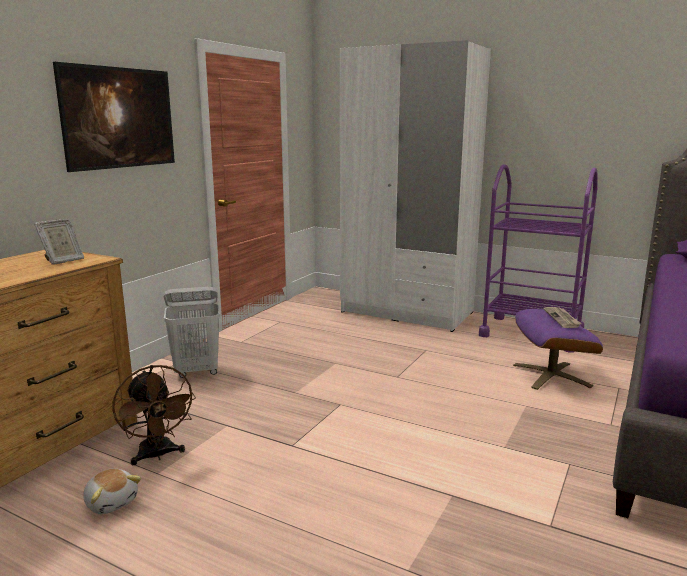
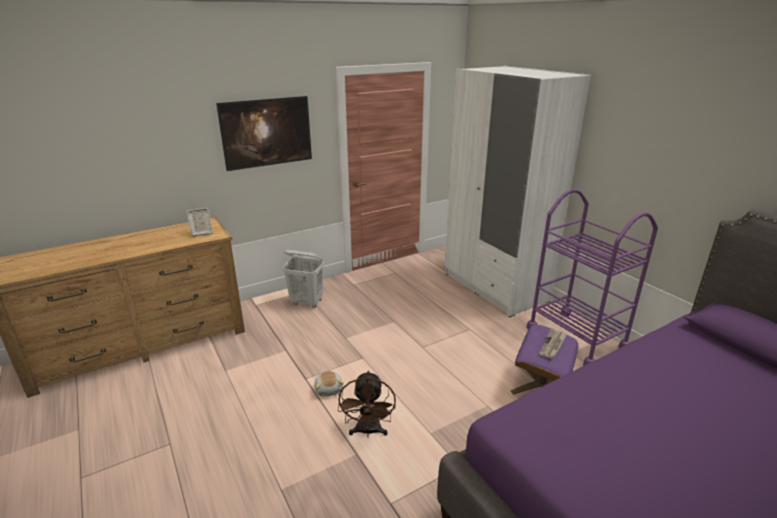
camera: 30 degrees right, 10 degrees up
plush toy [84,469,141,514] -> plush toy moved to [314,371,344,397]
brown fan [113,365,196,465] -> brown fan moved to [338,370,396,437]

